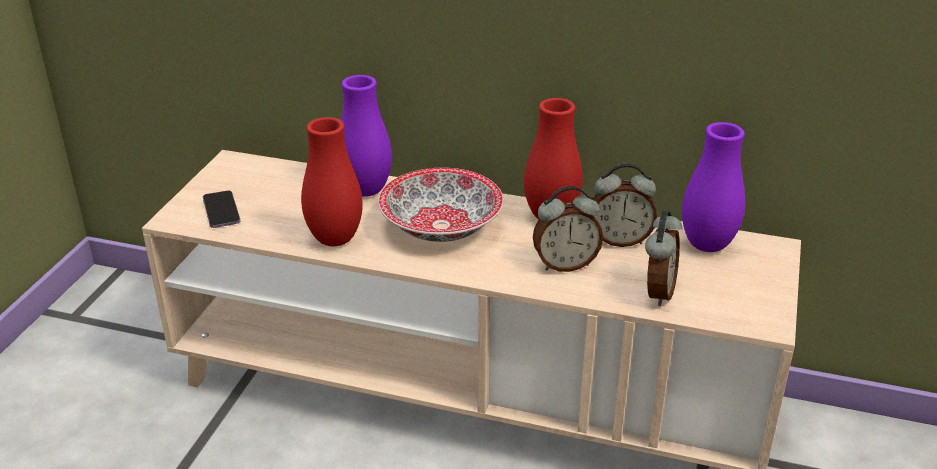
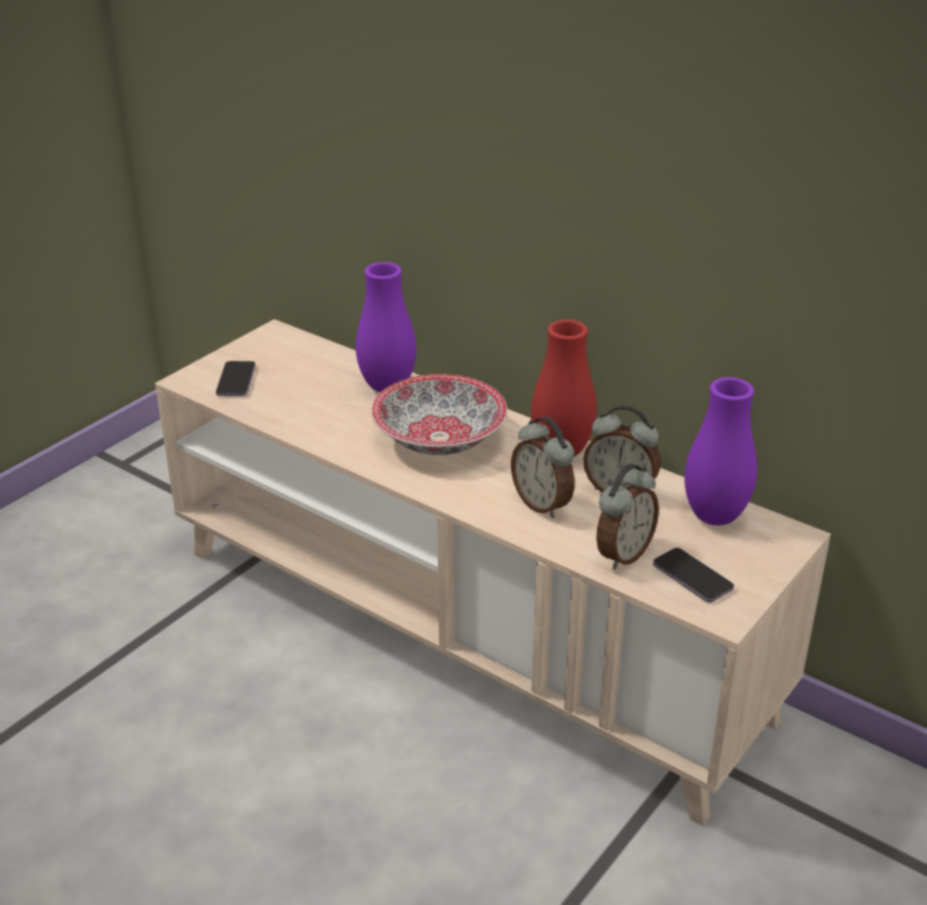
camera: 20 degrees right, 0 degrees up
red vase [301,117,363,246] -> none
alarm clock [533,186,603,272] -> alarm clock turned 45 degrees clockwise [511,417,575,518]
none -> phone [653,548,734,602]

